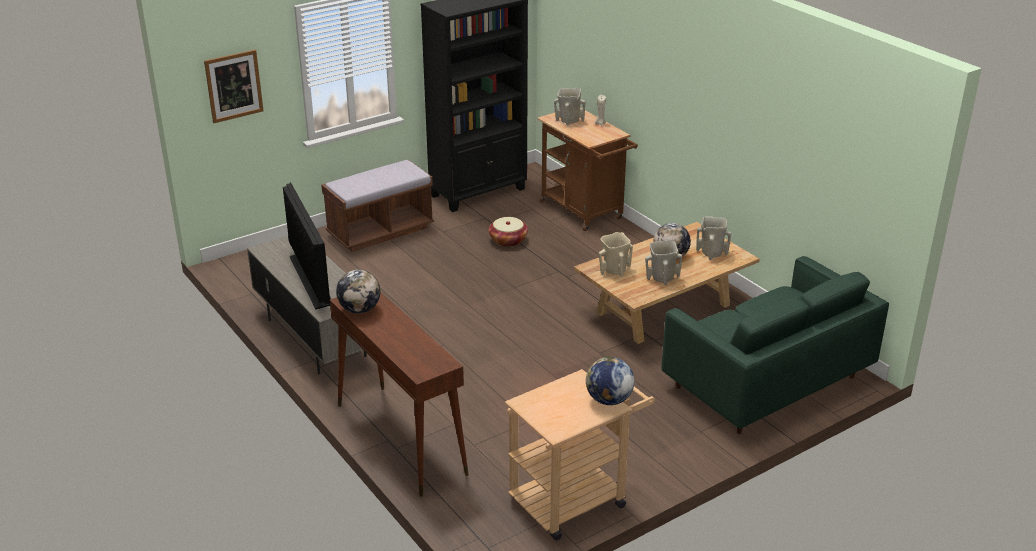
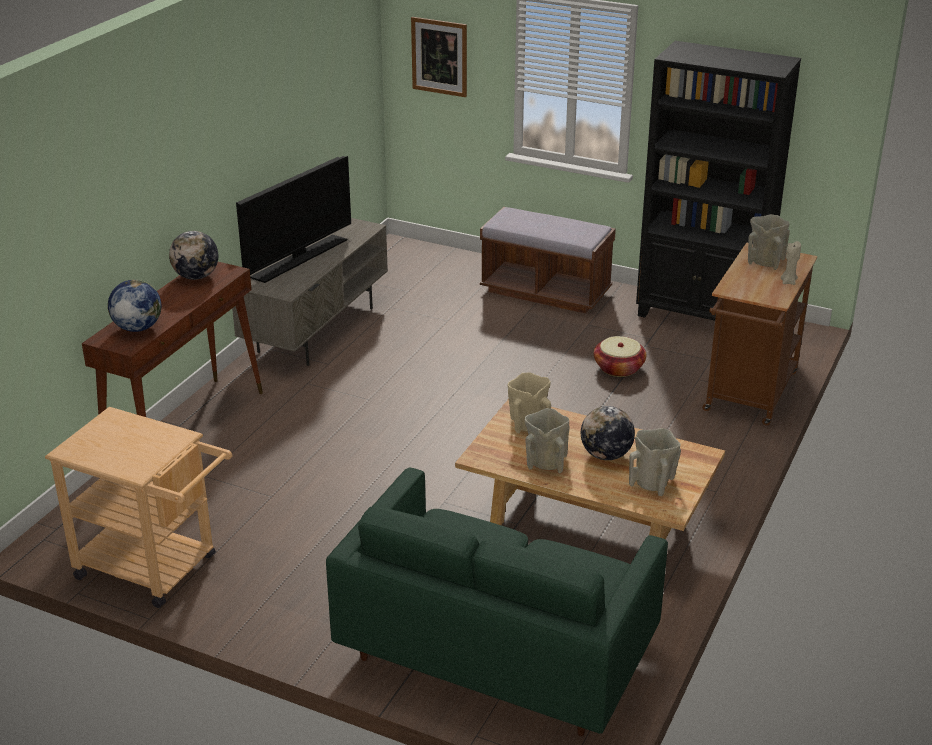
camera: 60 degrees right, 0 degrees up
globe [586,357,635,405] -> globe moved to [108,280,162,332]

